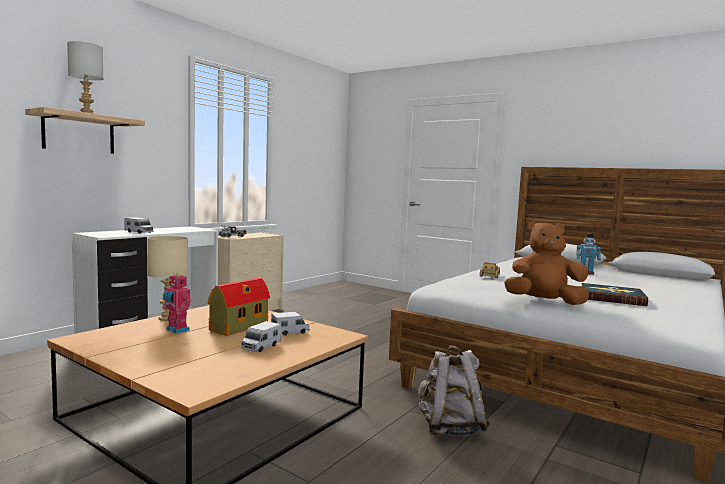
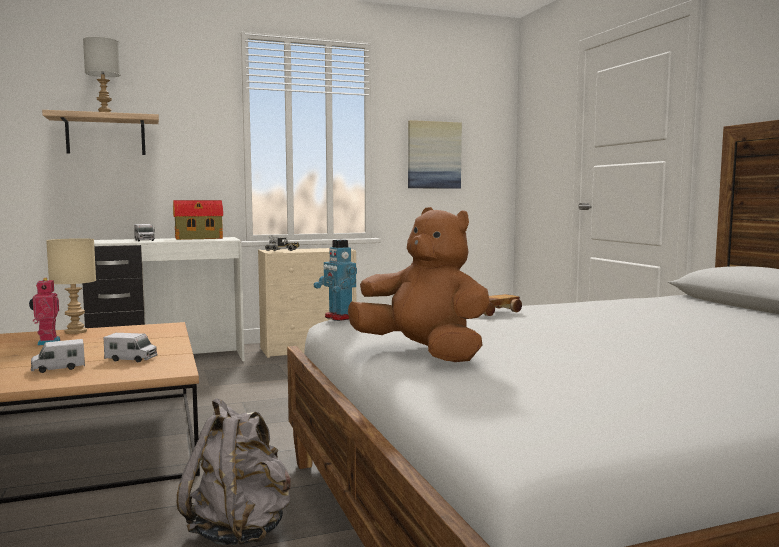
camera: 35 degrees right, 0 degrees up
toy house [207,278,270,336] -> toy house moved to [173,200,223,240]
toy robot [576,233,601,275] -> toy robot moved to [314,239,357,321]
book [581,283,648,306] -> none
none -> picture [408,120,462,189]

